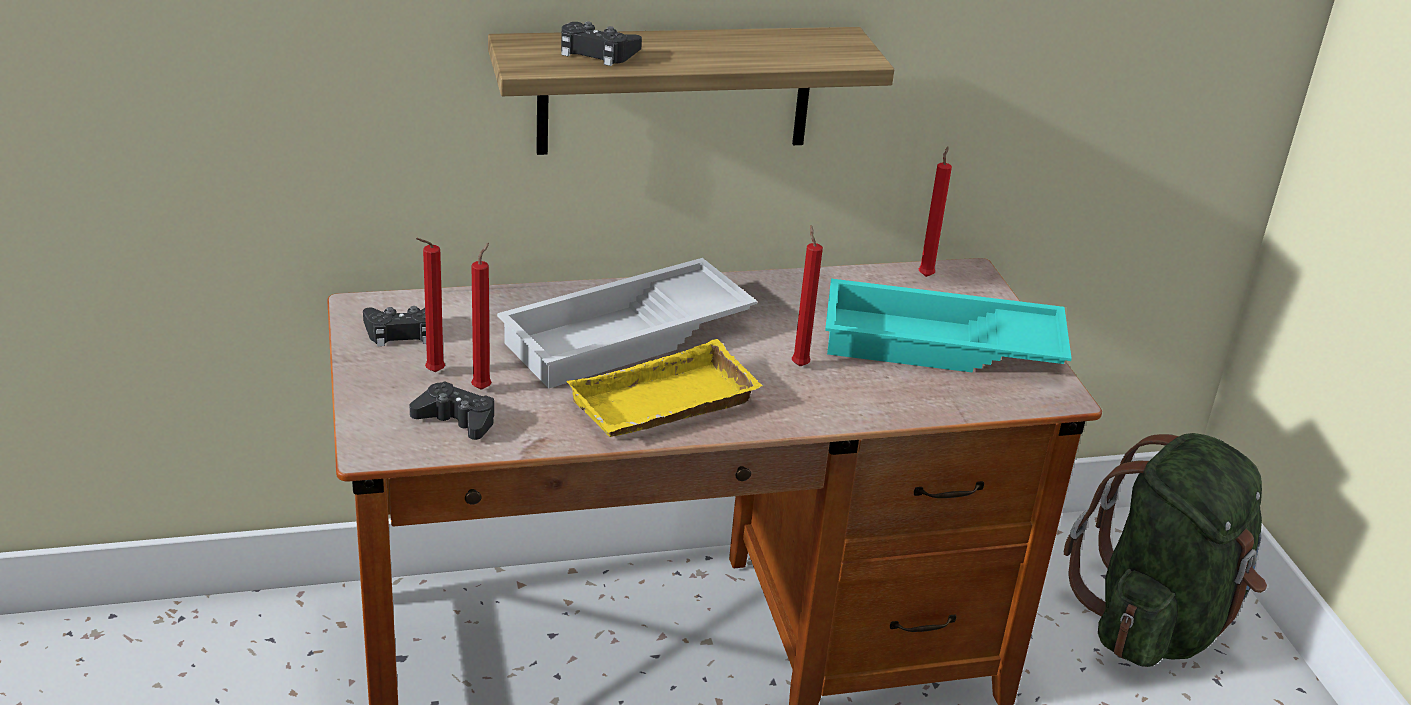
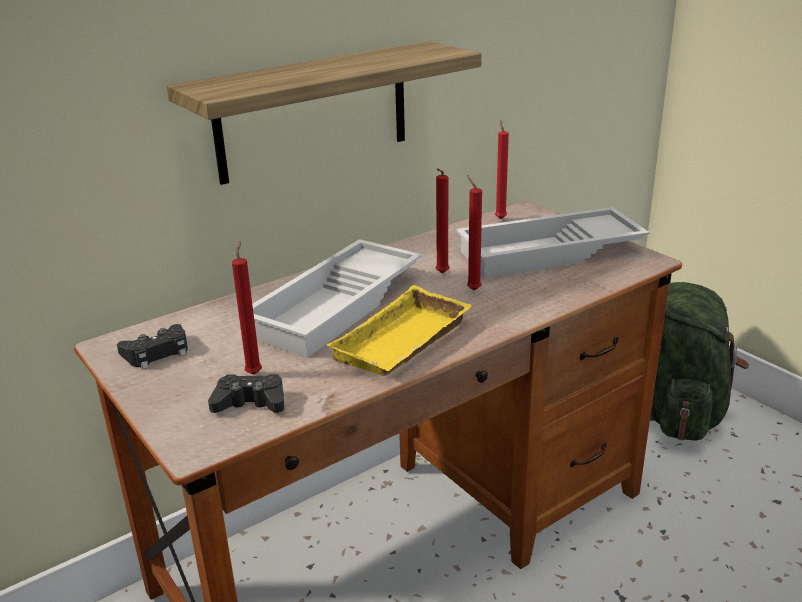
camera: 20 degrees left, 5 degrees down
red candle [416,238,445,372] -> red candle moved to [436,168,450,274]
black game controller [561,21,642,66] -> none
turquoise tray [825,279,1072,373] -> white tray [457,207,649,278]

